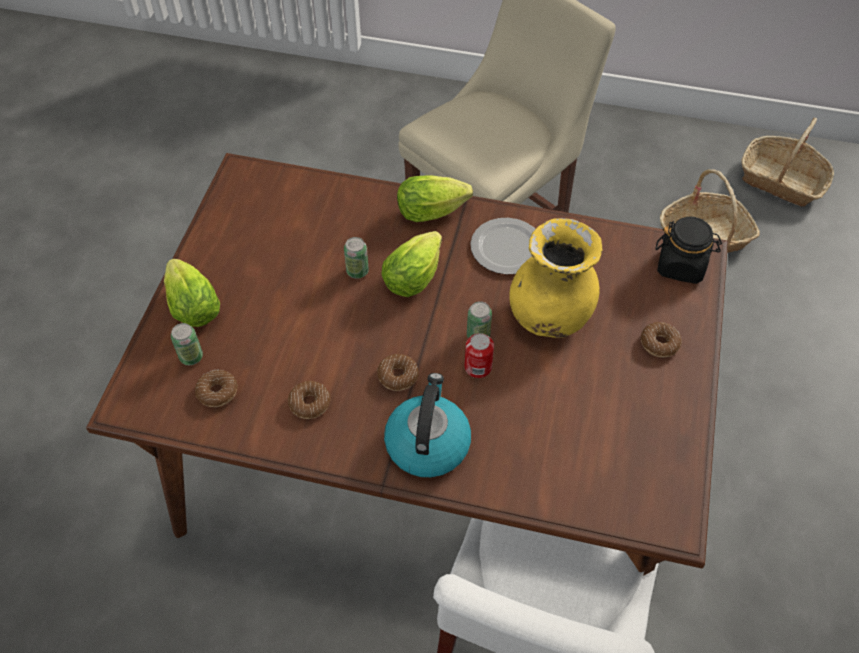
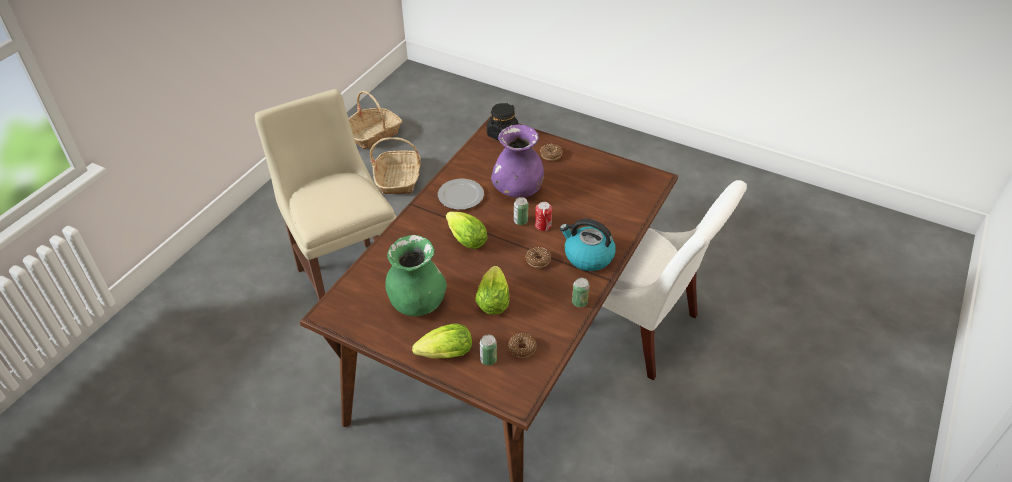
camera: 75 degrees left, 10 degrees down
donut [288,381,330,419] -> none
can [344,237,369,279] -> can moved to [572,278,590,307]
lettuce [397,175,473,222] -> lettuce moved to [475,266,509,315]
yellow vase [509,218,602,338] -> purple vase [491,124,544,198]
none -> green vase [385,235,447,316]

